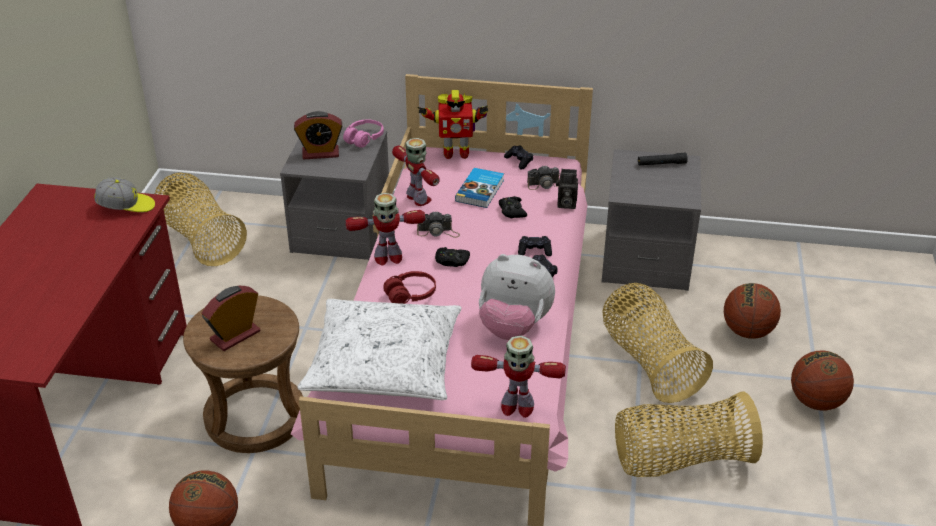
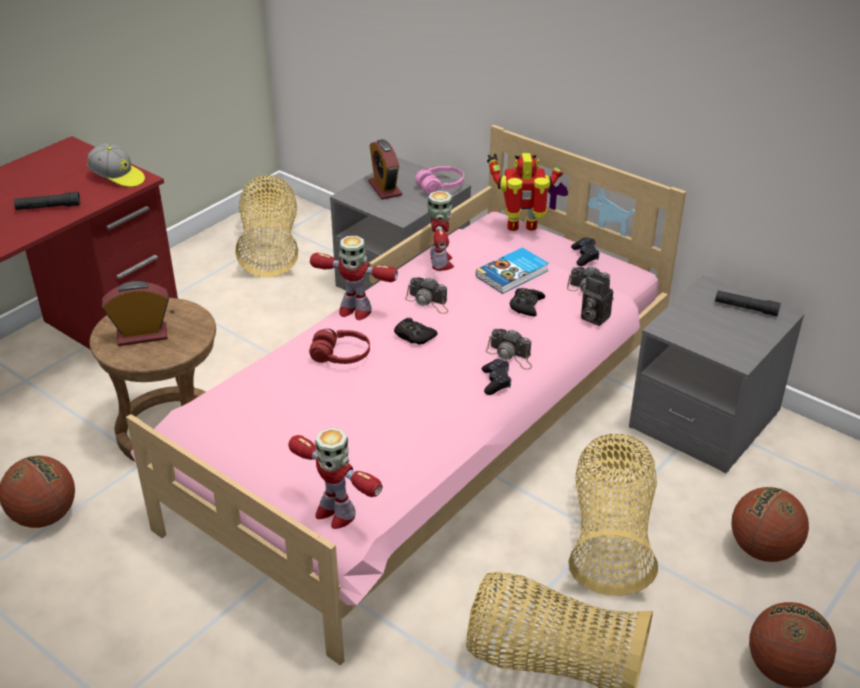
camera: 30 degrees right, 0 degrees up
alarm clock [294,111,342,159] -> alarm clock turned 45 degrees clockwise [368,139,402,200]
white pillow [297,299,462,400] -> none
toy robot [418,90,488,159] -> toy robot turned 150 degrees clockwise [487,153,563,231]
plush toy [479,254,555,340] -> none
black game controller [518,236,552,256] -> camera [486,329,532,370]
none -> black flashlight [14,192,80,210]

